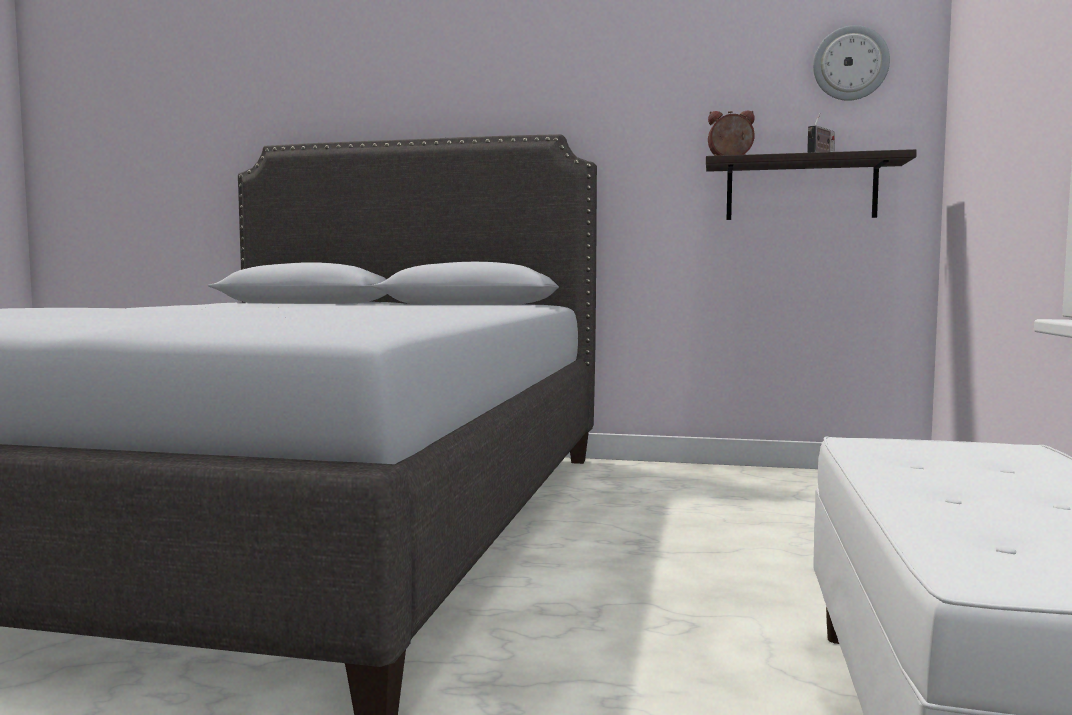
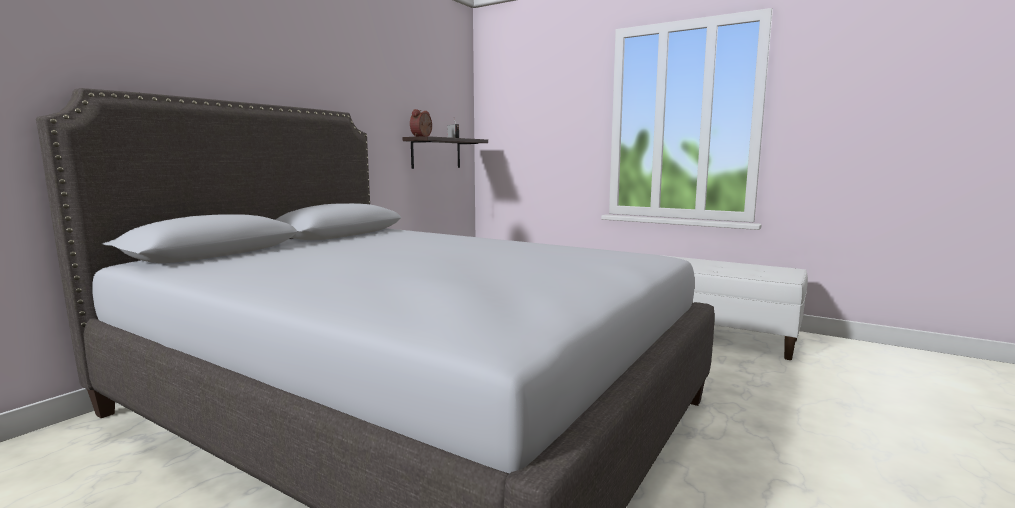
camera: 70 degrees left, 5 degrees up
wall clock [813,25,890,101] -> none

